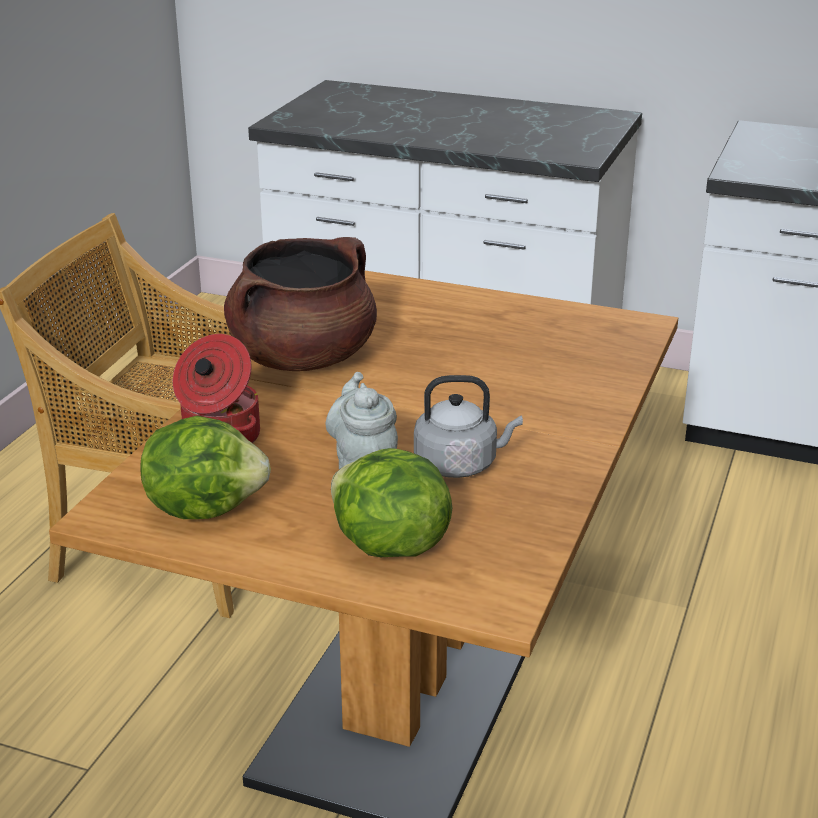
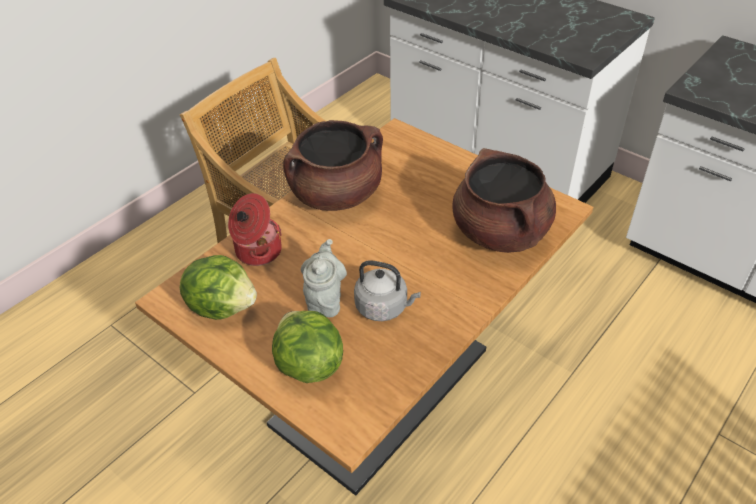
camera: 20 degrees right, 15 degrees up
none -> brown cooking pot [453,148,556,253]

